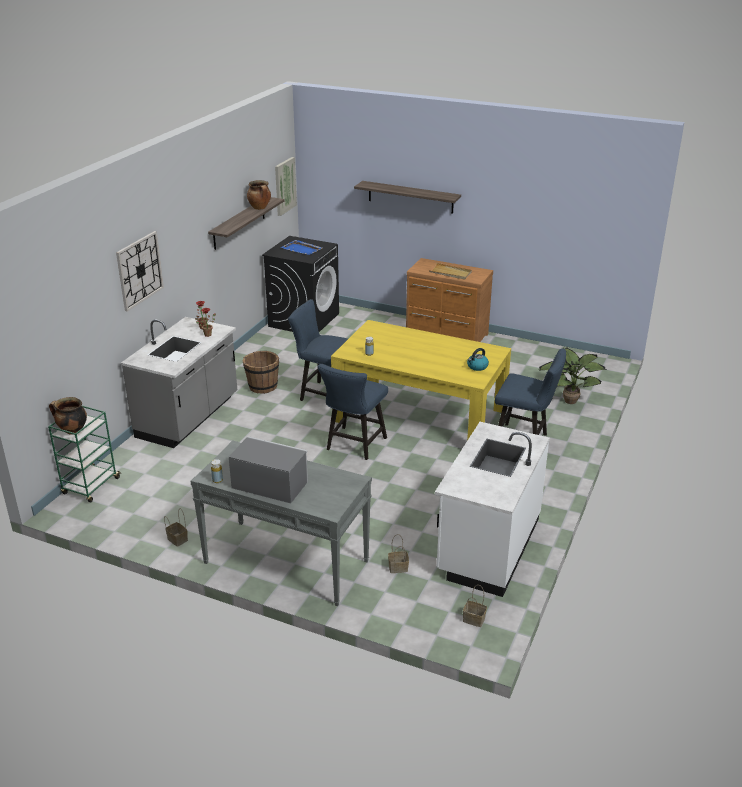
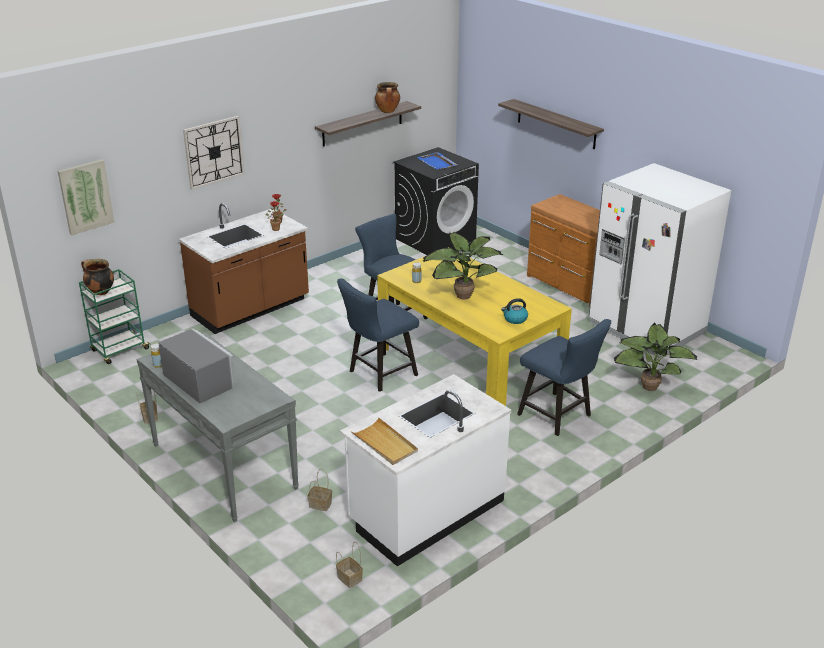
camera: 25 degrees right, 0 degrees up
grey counter [121,317,237,448] -> brown counter [179,203,309,334]
brown bucket [243,351,279,394] -> none
picture [275,157,297,216] -> picture moved to [58,159,114,235]
beige tray [429,263,472,280] -> beige tray moved to [351,417,418,465]
none -> potted plant [423,232,503,300]
none -> white fridge [589,163,731,358]

